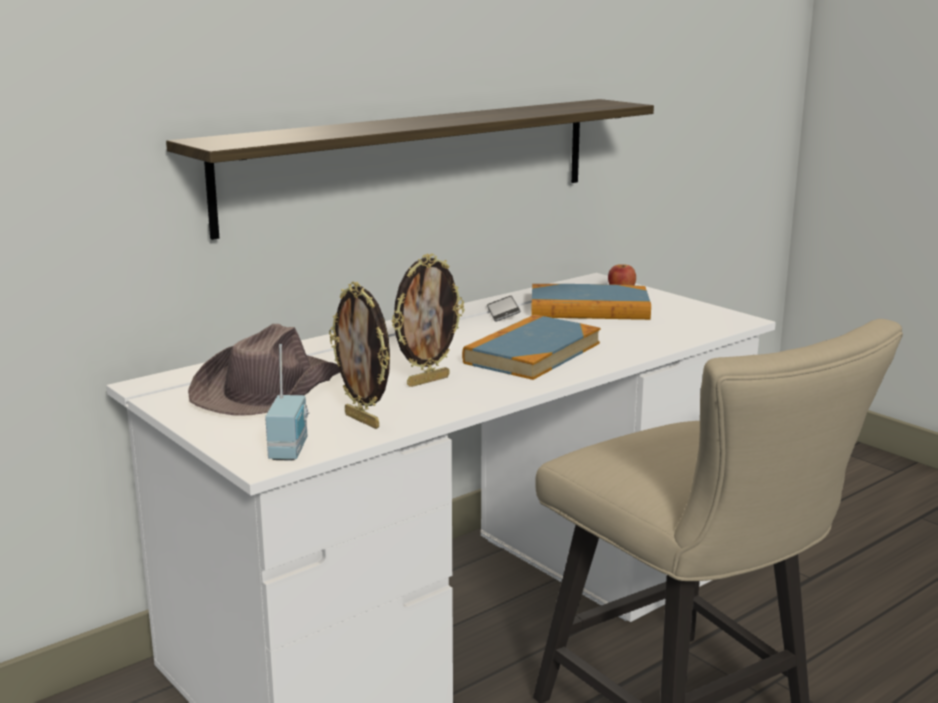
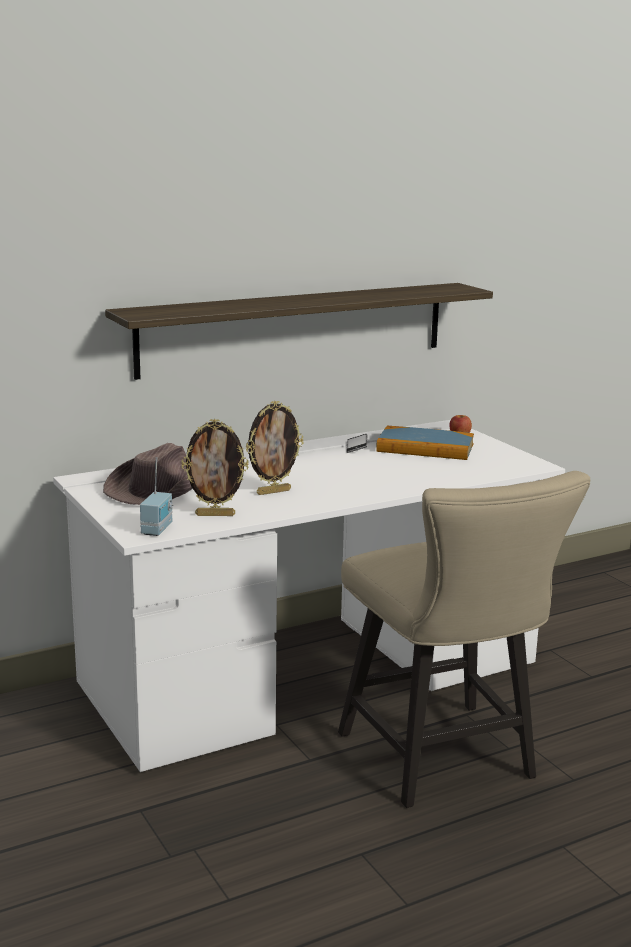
camera: 10 degrees right, 0 degrees up
picture frame [329,282,390,429] -> picture frame turned 60 degrees counterclockwise [181,419,249,516]
book [462,314,600,380] -> none

